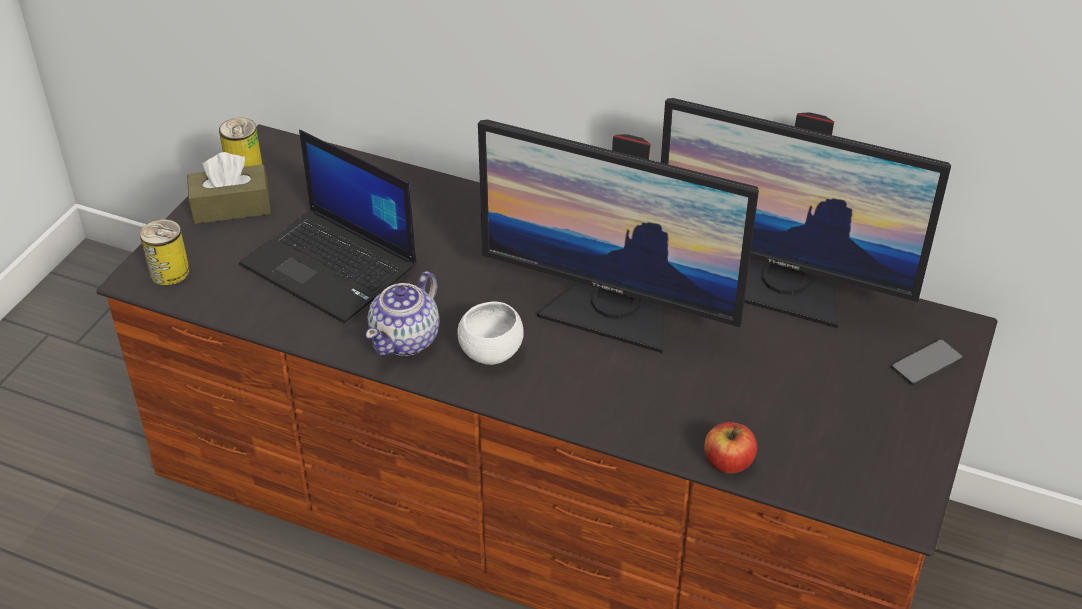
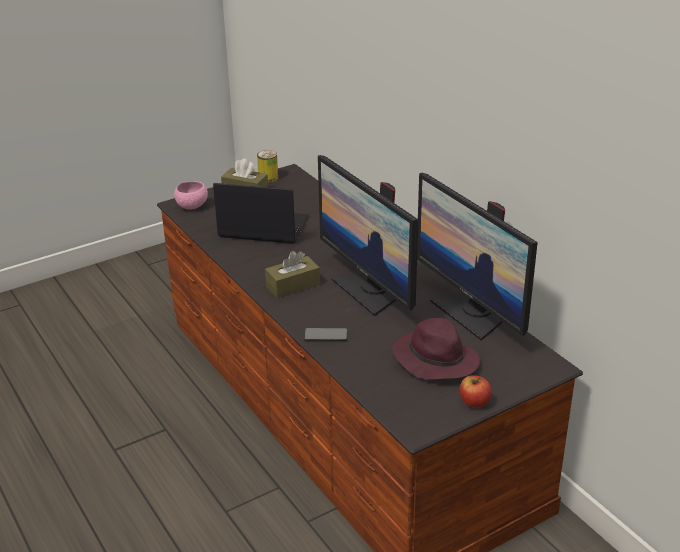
camera: 35 degrees right, 10 degrees down
can [140,219,190,285] -> pink bowl [174,181,208,210]
laptop [239,130,416,323] -> laptop turned 120 degrees clockwise [213,183,309,244]
teapot [366,271,439,356] -> none
white bowl [458,302,524,365] -> brown tissue box [265,251,320,298]
apple [704,422,757,474] -> apple moved to [460,375,491,408]
phone [891,339,963,385] -> phone moved to [304,328,347,341]
none -> purple hat [393,318,480,379]

